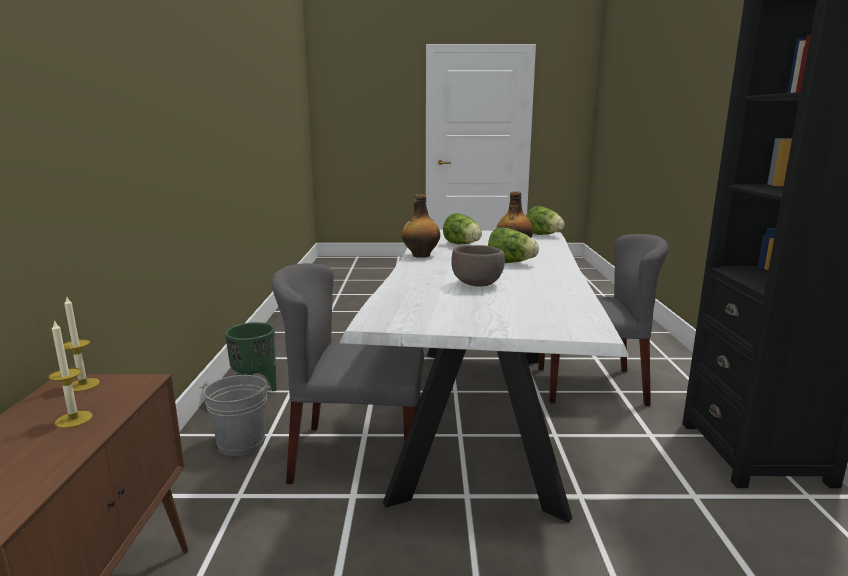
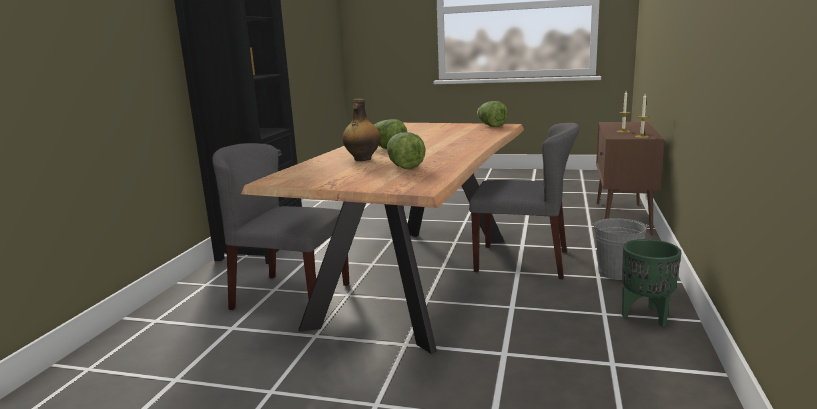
camera: 165 degrees left, 0 degrees up
white dining table [340,229,629,523] -> brown dining table [241,123,524,354]
bottle [402,194,440,258] -> none
brown bowl [451,245,505,287] -> none
lettuce [526,206,565,235] -> lettuce moved to [477,101,508,127]

